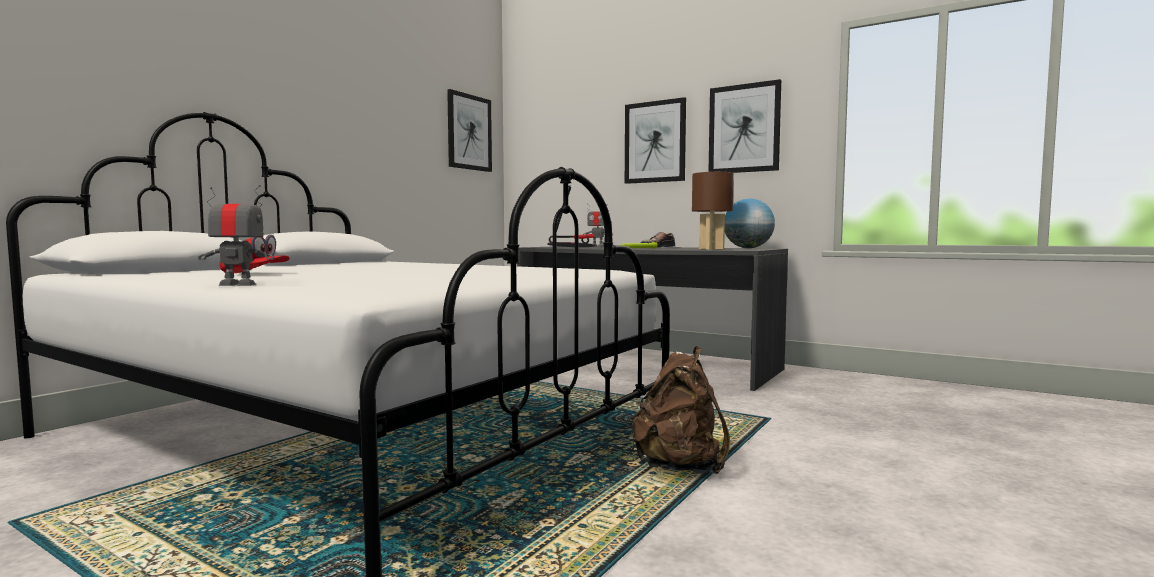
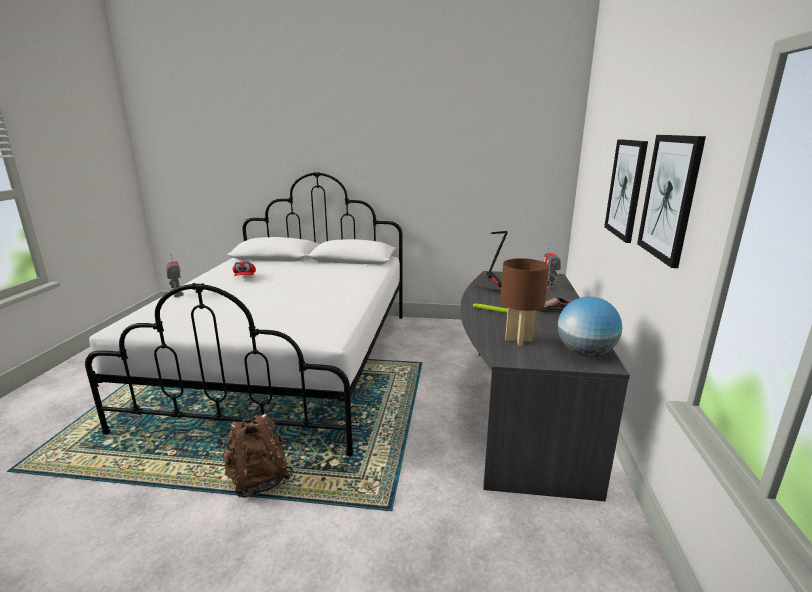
camera: 65 degrees right, 15 degrees up
picture [447,89,492,172] -> none

